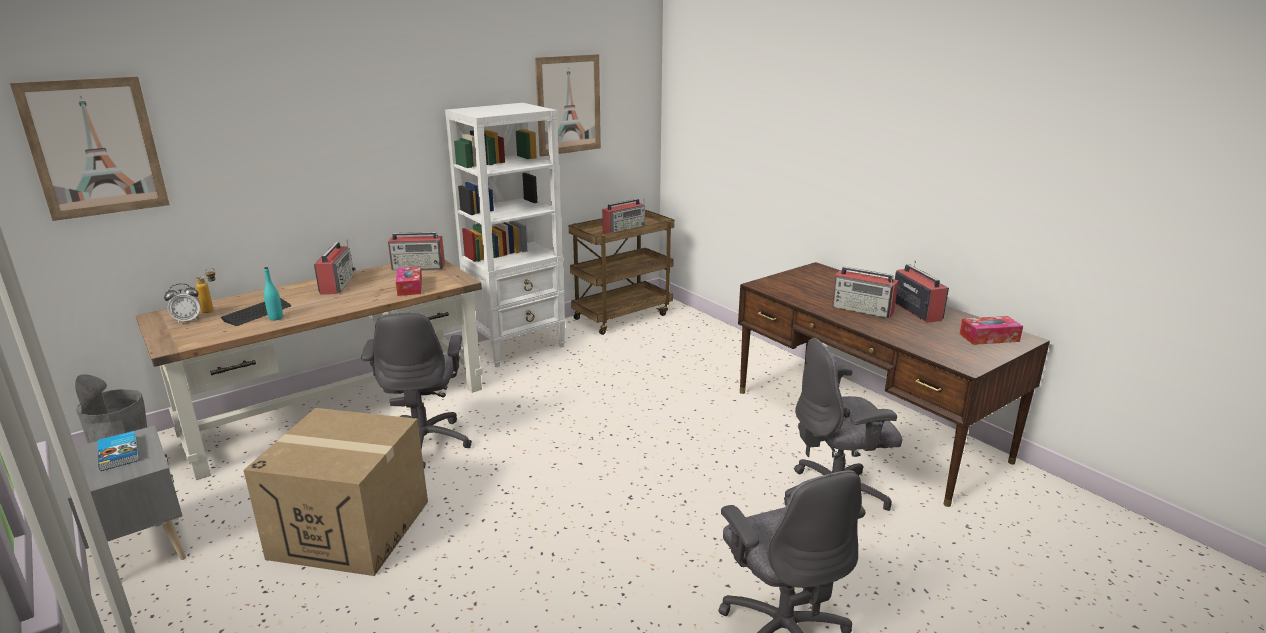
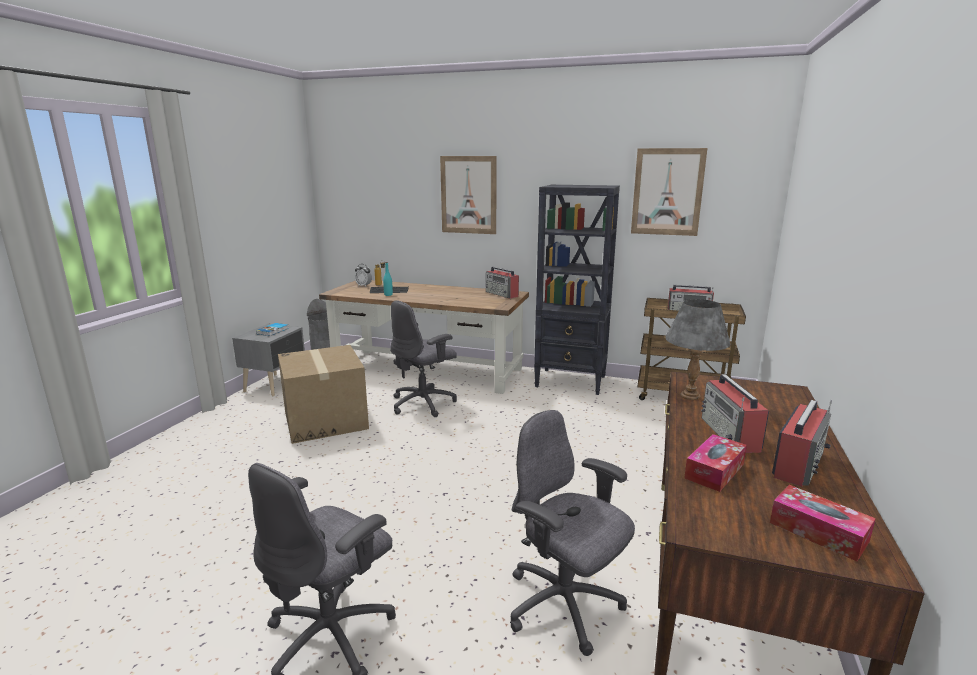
camera: 55 degrees right, 5 degrees down
picture [10,76,170,221] -> picture moved to [440,156,497,234]
radio [314,239,356,295] -> none
tissue box [396,266,422,296] -> tissue box moved to [684,434,747,492]
white bookcase [445,103,566,367] -> black bookcase [534,185,620,395]
none -> grey table lamp [665,299,731,400]

